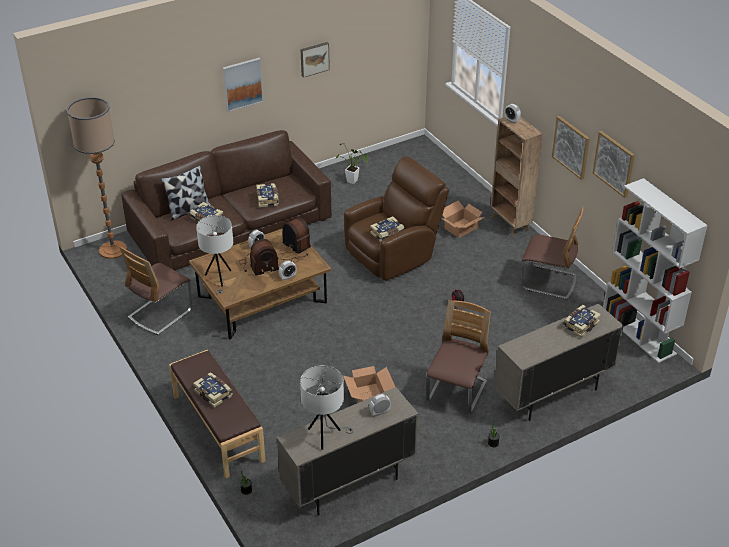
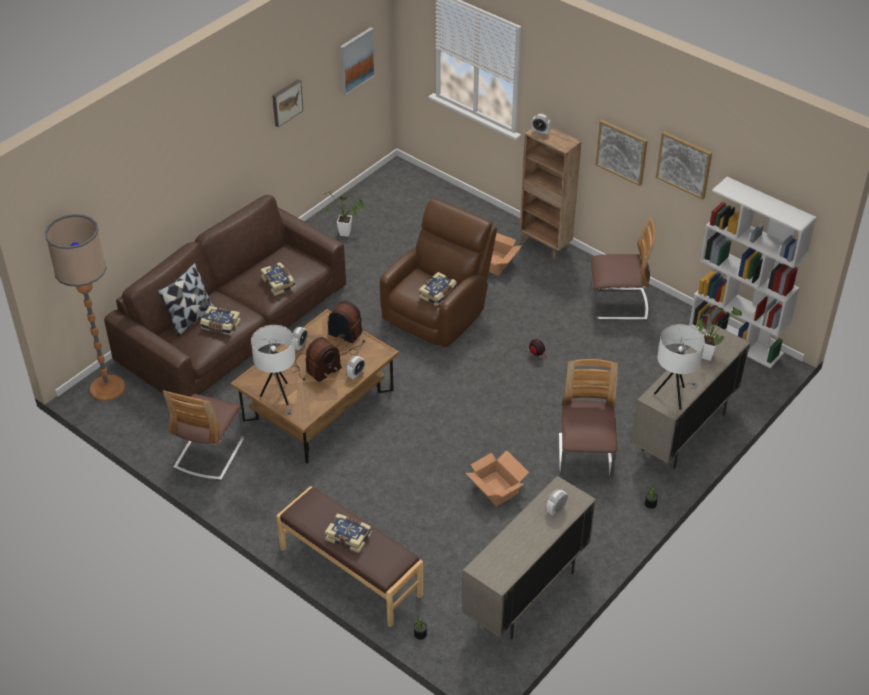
camera: 20 degrees left, 5 degrees up
picture [223,58,263,112] -> picture moved to [340,27,375,95]
white table lamp [300,365,354,450] -> white table lamp moved to [654,324,705,410]
book [563,305,601,338] -> potted plant [696,305,742,361]

